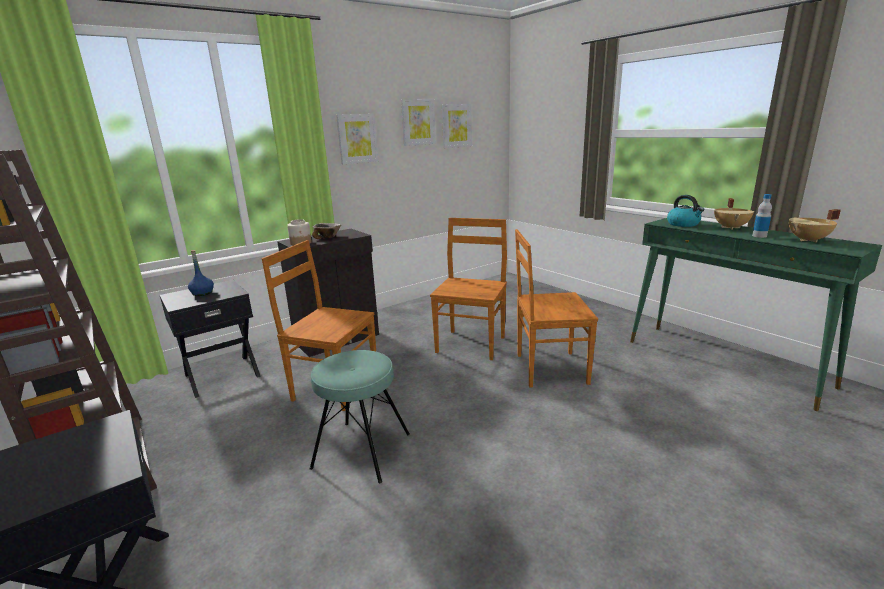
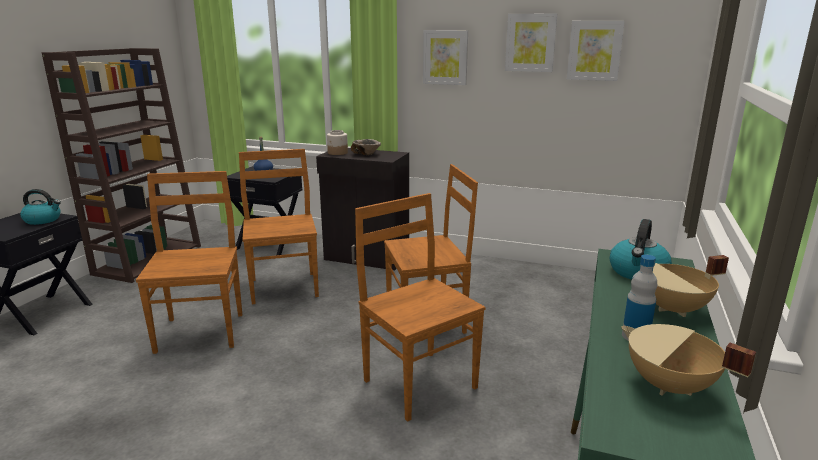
camera: 55 degrees right, 0 degrees up
turquoise stool [309,350,410,483] -> brown chair [136,171,242,354]
none -> kettle [20,189,61,225]

